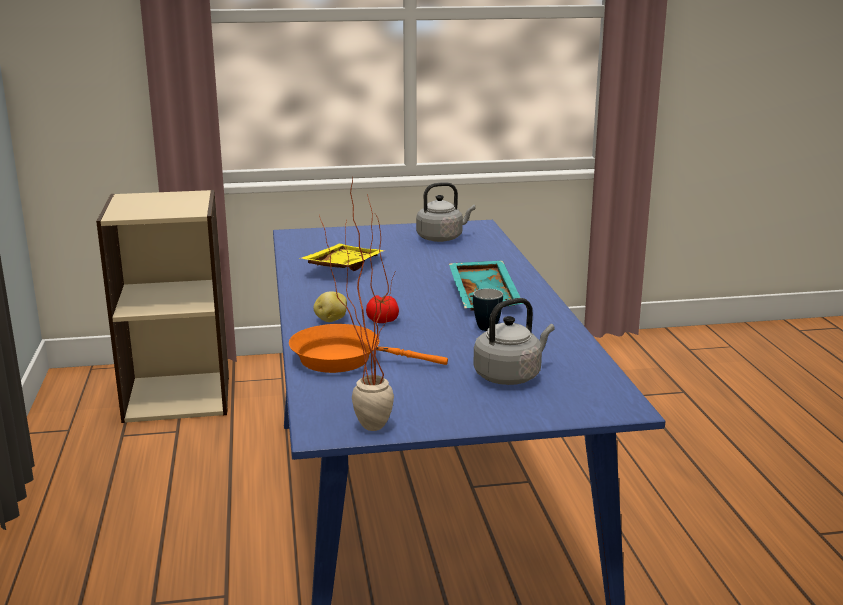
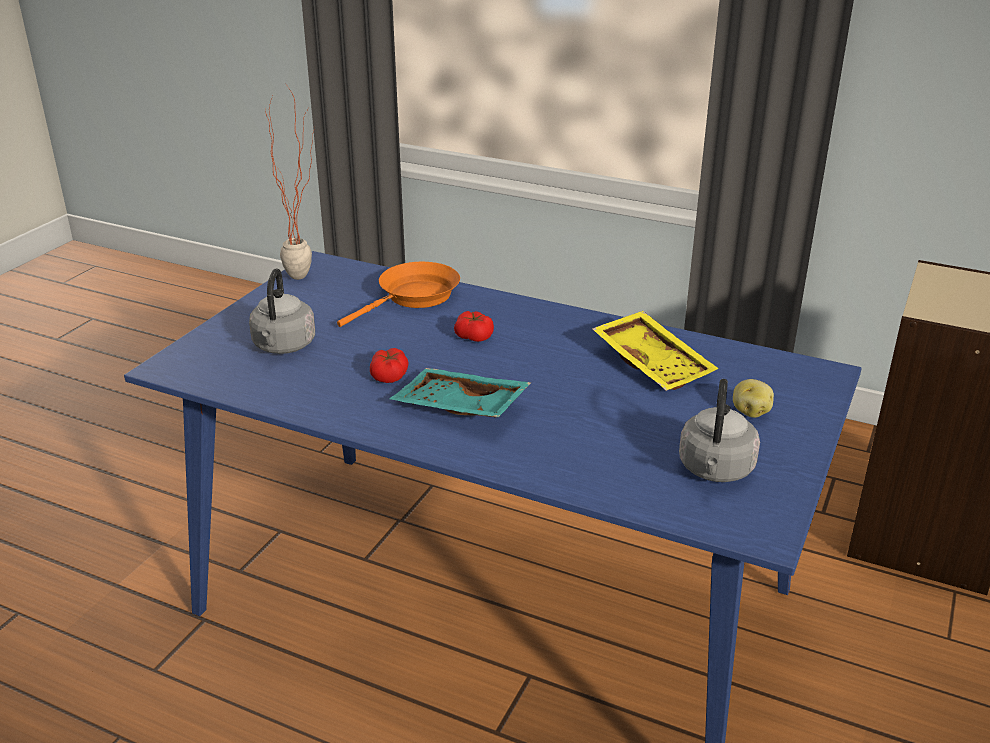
camera: 125 degrees right, 10 degrees up
potato [314,291,347,322] -> potato moved to [733,379,774,418]
mug [473,288,503,331] -> tomato [370,348,409,383]

